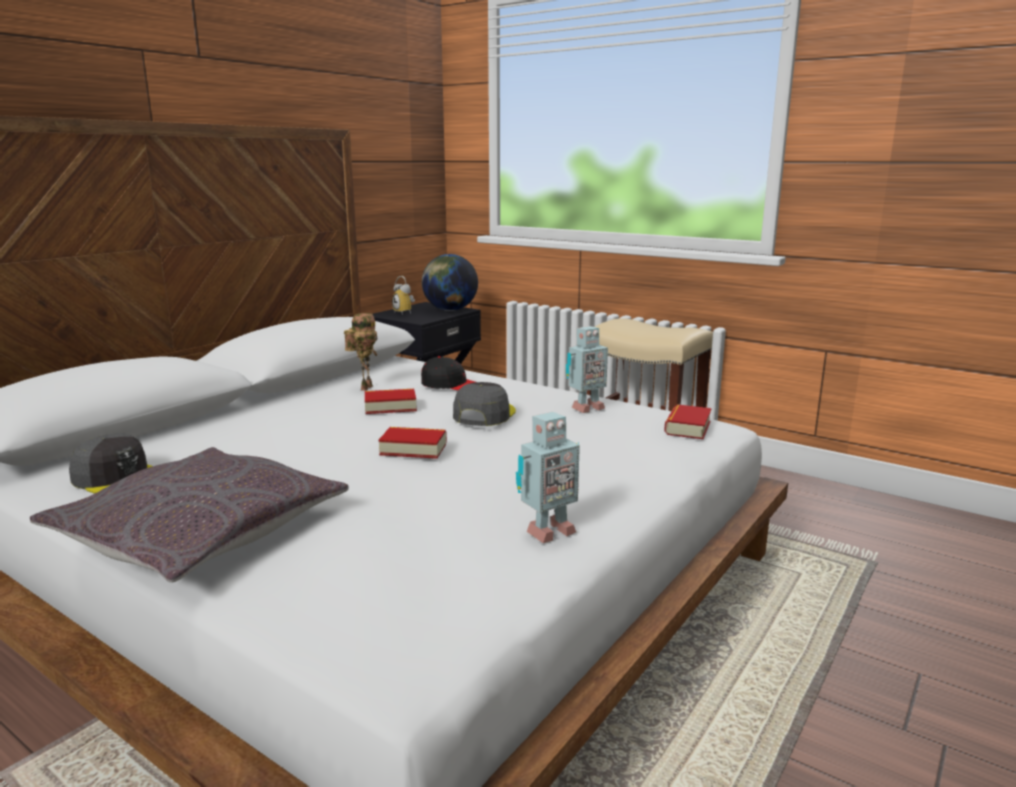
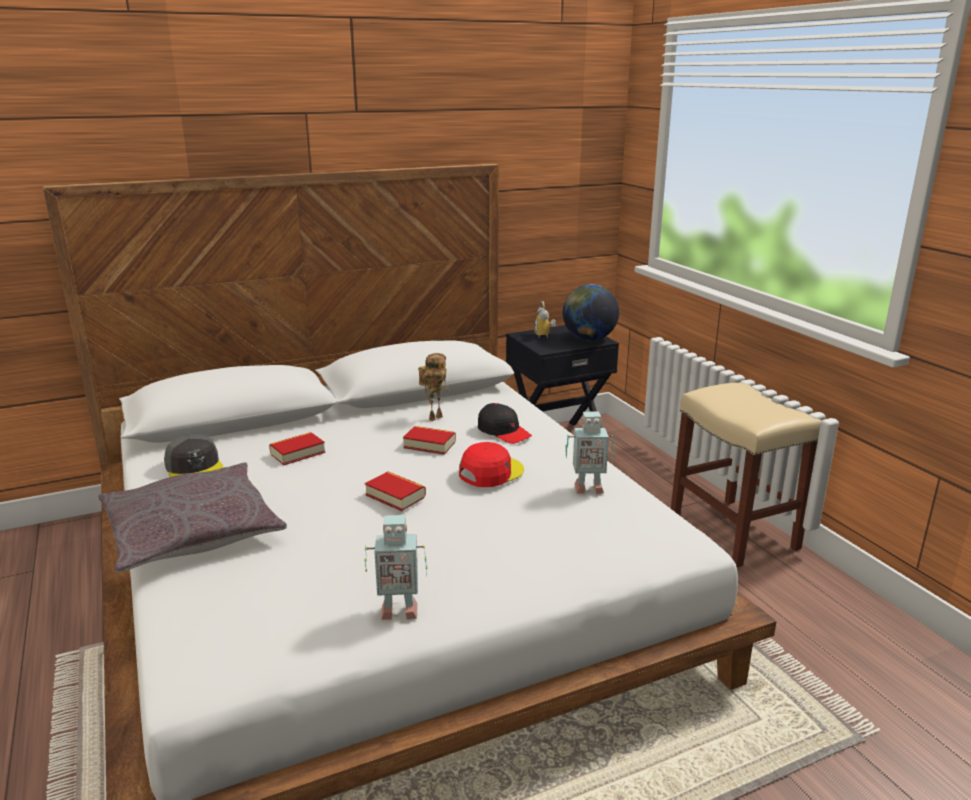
camera: 30 degrees right, 5 degrees up
grey cap [453,382,516,426] -> red cap [459,442,524,487]
book [664,404,712,439] -> book moved to [269,432,325,465]

